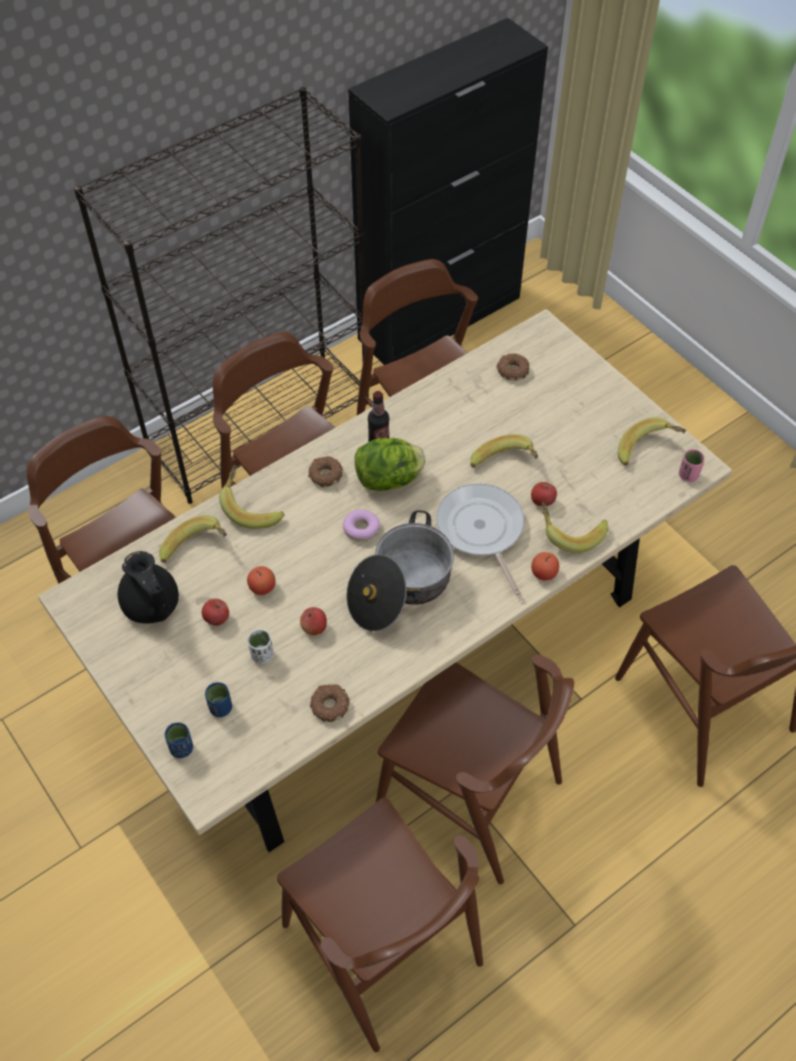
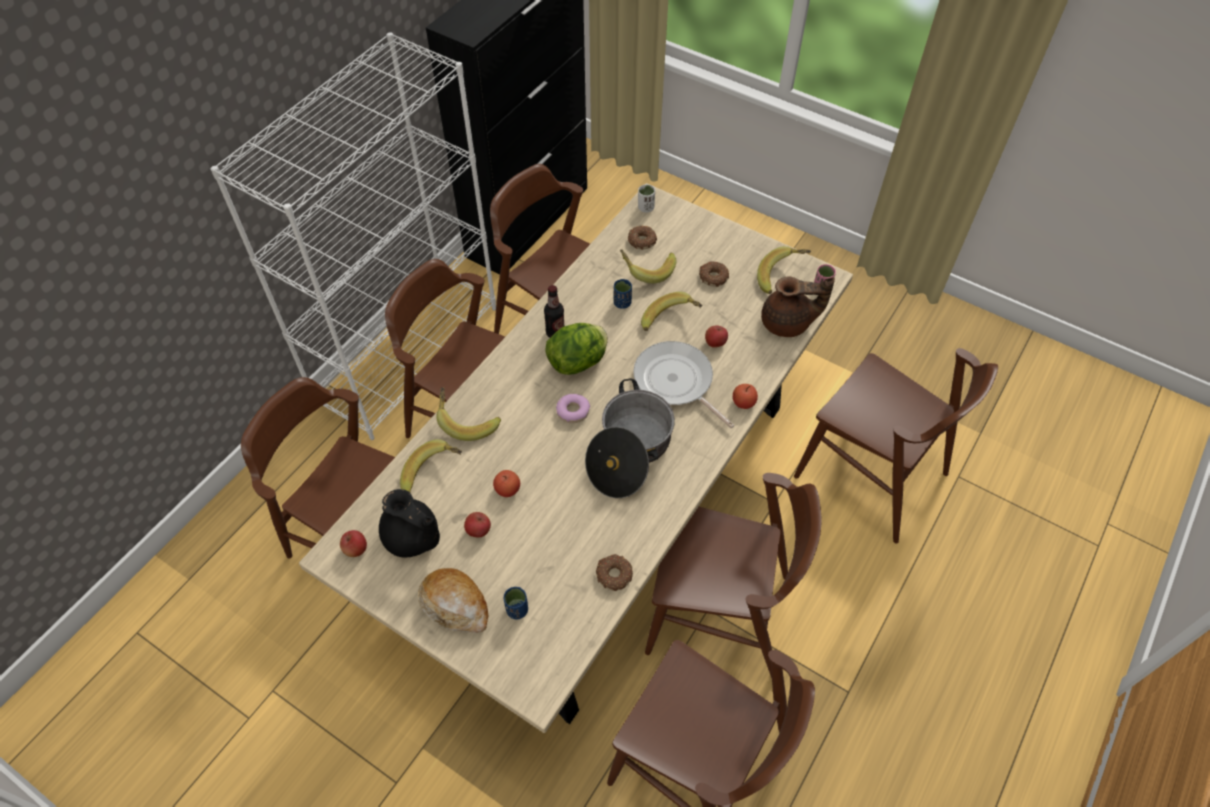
camera: 20 degrees left, 0 degrees up
black bookcase [74,87,369,504] -> white bookcase [211,32,496,440]
blue cup [165,722,193,758] -> blue cup moved to [614,279,632,309]
white cup [247,629,273,664] -> white cup moved to [638,184,655,212]
apple [300,607,327,635] -> apple moved to [340,530,367,557]
donut [308,456,343,487] -> donut moved to [699,261,729,287]
banana [542,502,608,553] -> banana moved to [620,250,677,284]
none -> bread [418,568,488,633]
none -> brown teapot [761,276,835,337]

